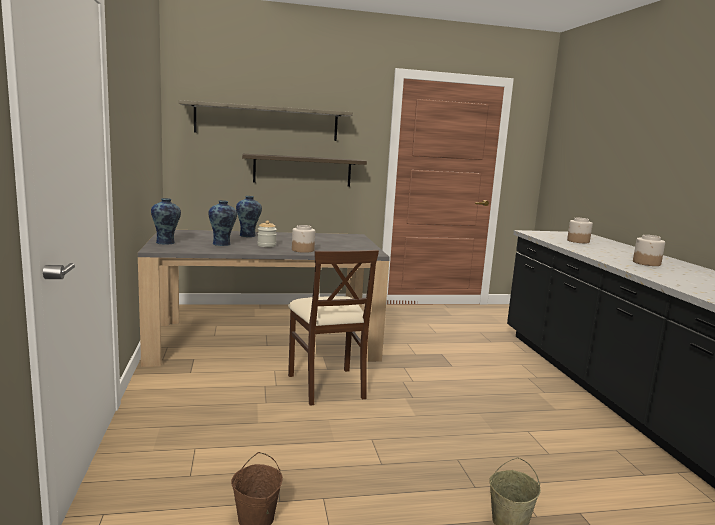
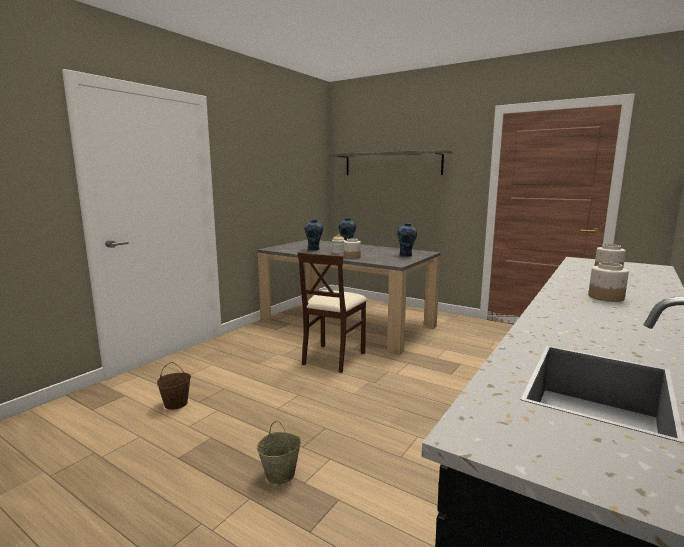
camera: 45 degrees right, 0 degrees up
vase [151,198,181,245] -> vase moved to [397,223,417,257]
shelf [242,154,367,187] -> none

